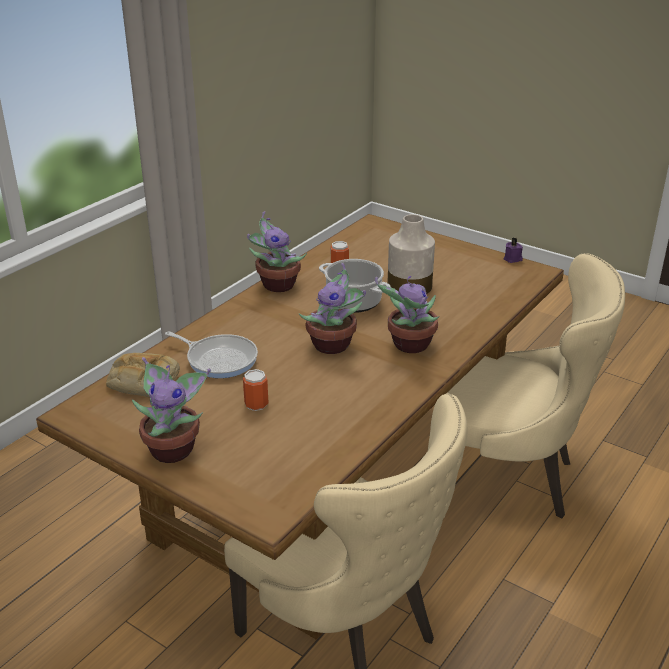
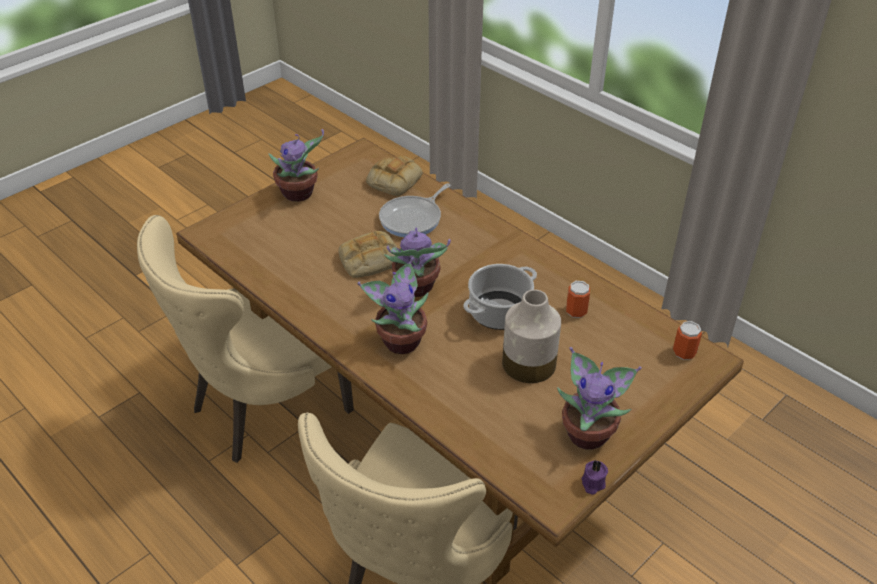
camera: 100 degrees right, 10 degrees up
can [243,369,268,411] -> can moved to [673,321,702,360]
potted plant [247,211,307,292] -> potted plant moved to [557,347,642,449]
none -> bread [339,231,397,278]

